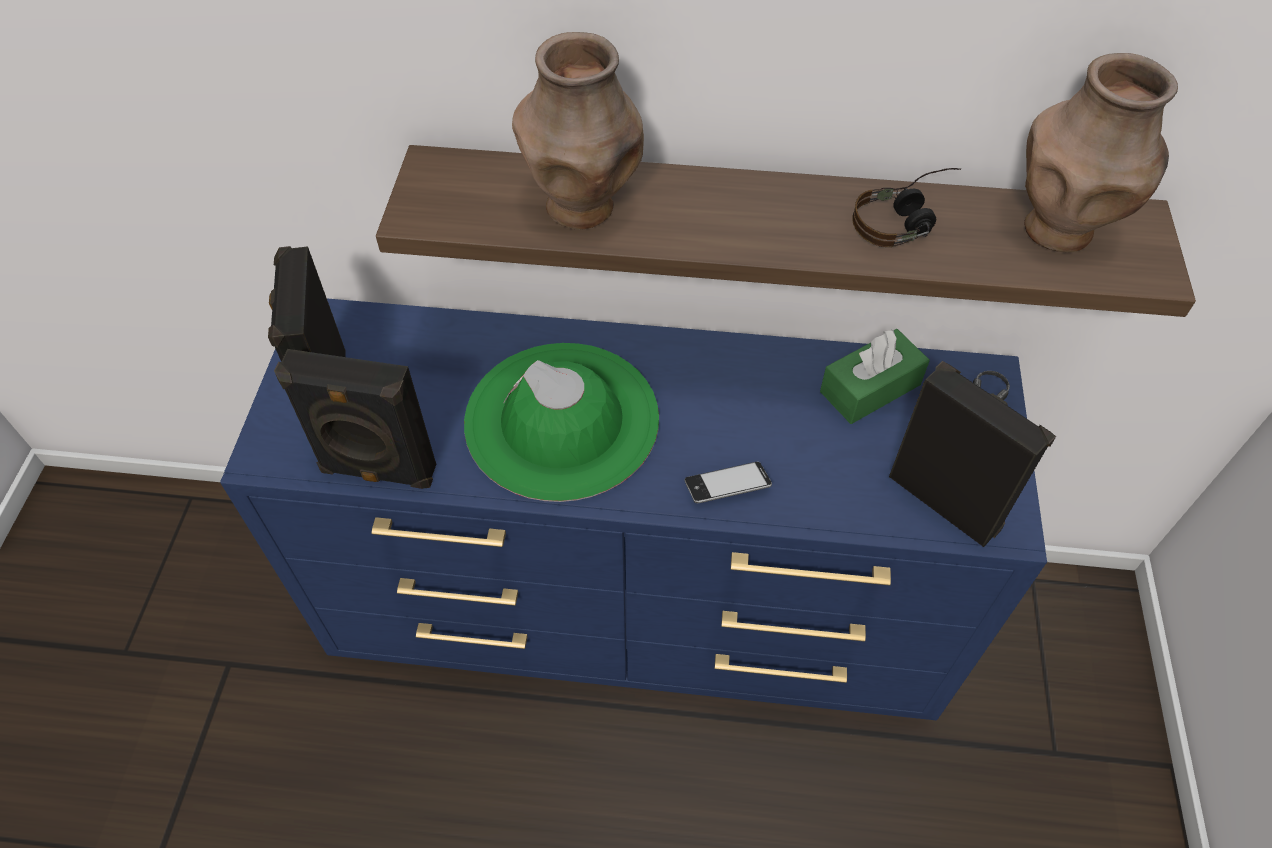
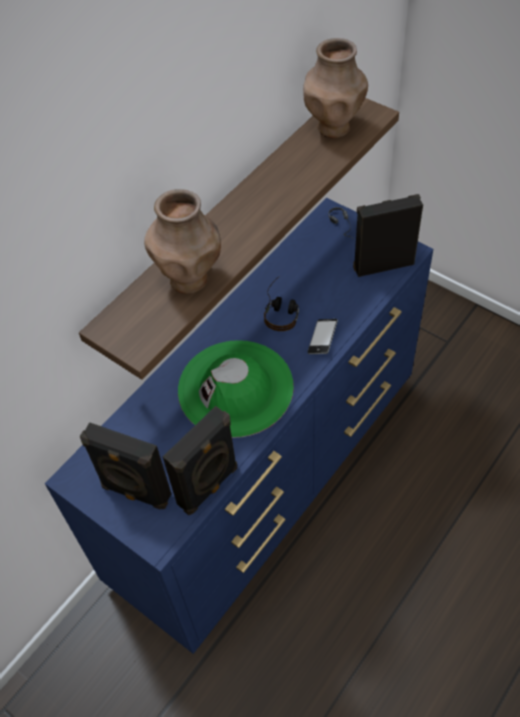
camera: 55 degrees left, 0 degrees up
green tissue box [820,329,930,424] -> none
headphones [852,168,961,247] -> headphones moved to [264,276,299,331]

